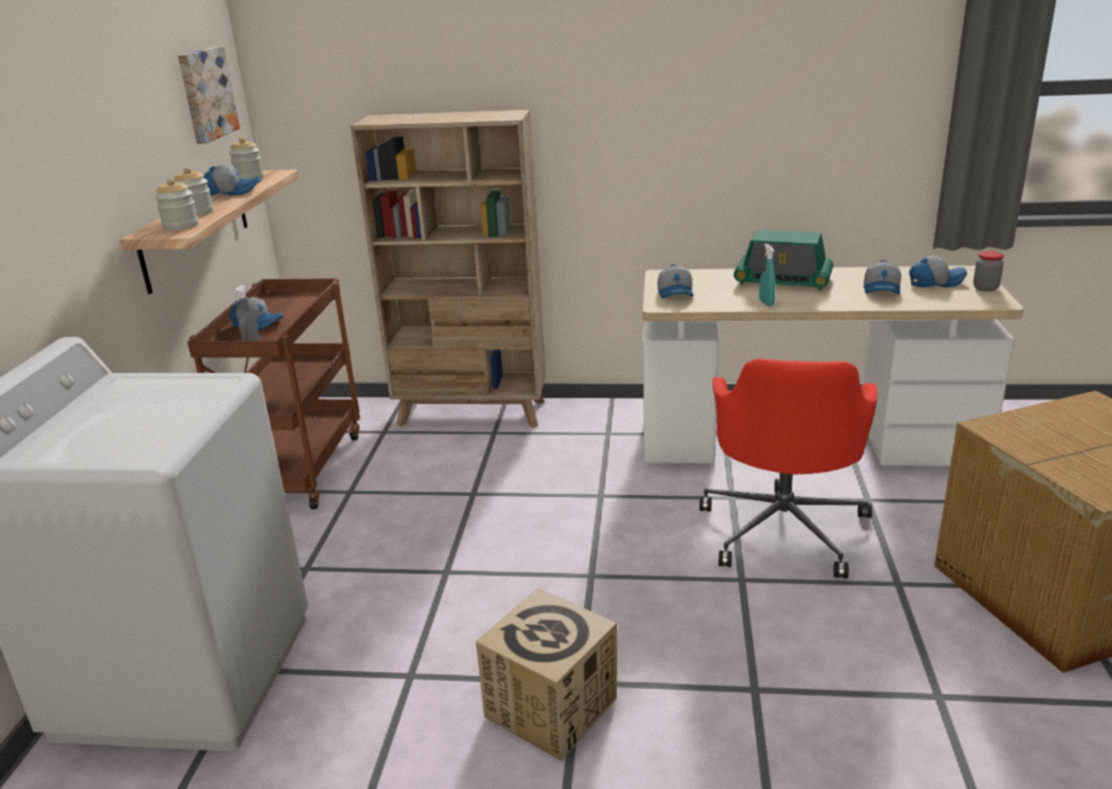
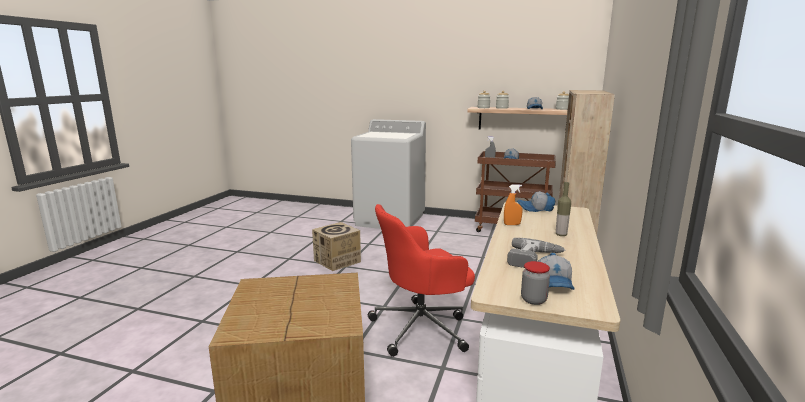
camera: 100 degrees right, 10 degrees down
picture [178,46,240,144] -> none
red office chair [699,358,877,579] -> red office chair turned 45 degrees counterclockwise [368,204,475,357]
radio [734,229,833,290] -> bottle [556,182,571,236]
turquoise spray bottle [759,244,776,306] -> orange spray bottle [504,184,522,225]
cap [864,260,901,295] -> power drill [507,238,566,268]

